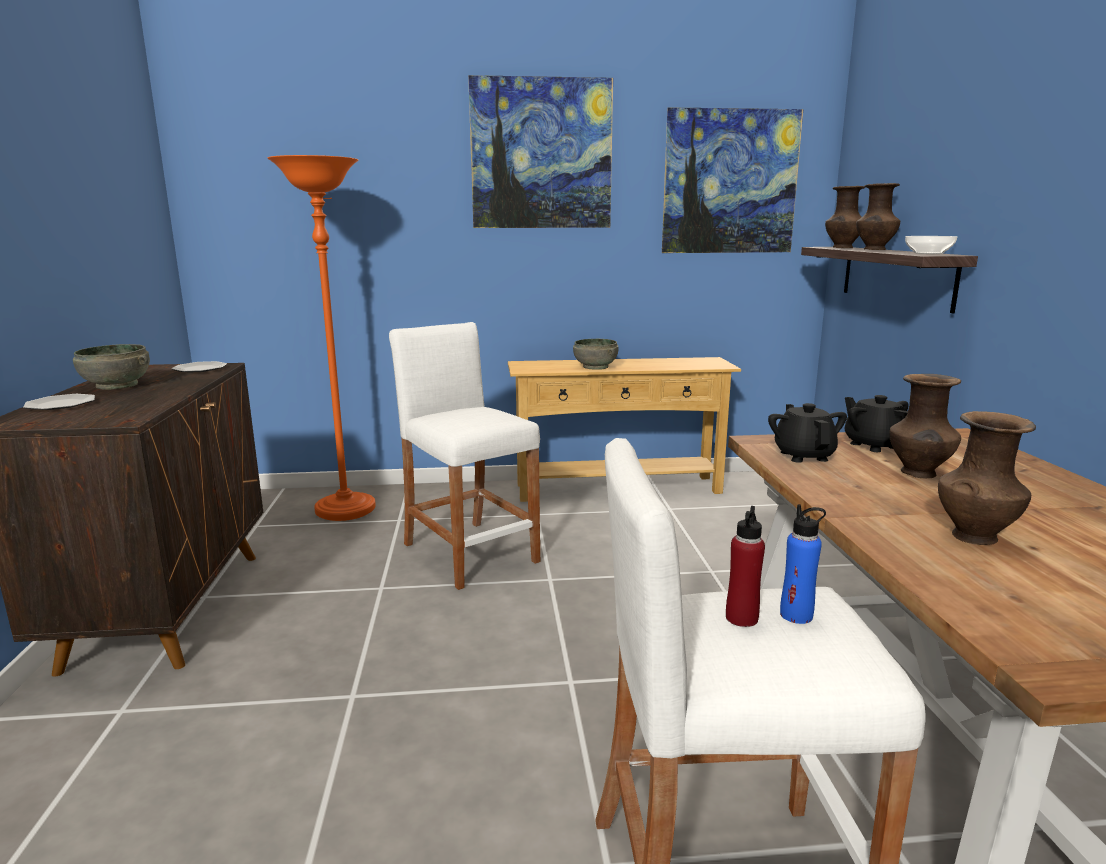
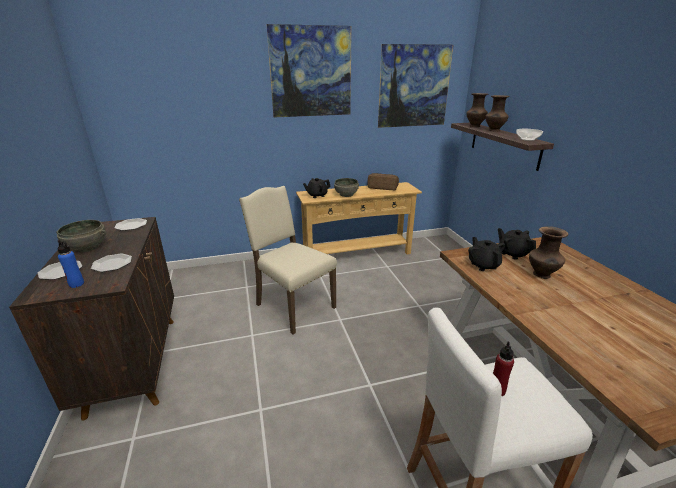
camera: 10 degrees left, 10 degrees up
orange floor lamp [268,155,376,521] -> none
white stool [389,322,540,590] -> beige chair [239,186,337,335]
blue bottle [780,504,826,624] -> blue bottle moved to [57,240,84,288]
brown vase [938,411,1036,545] -> none
none -> plate [91,253,132,272]
none -> black teapot [303,178,330,198]
none -> bread [368,173,399,190]

